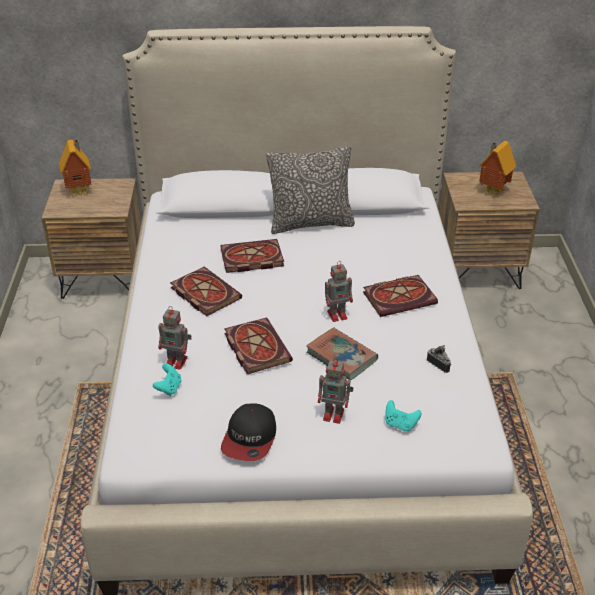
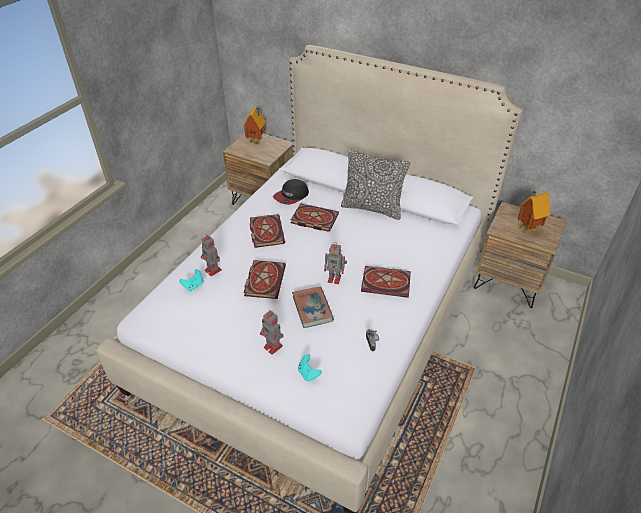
camera: 30 degrees right, 5 degrees up
cap [221,403,276,461] -> cap moved to [273,179,309,205]

